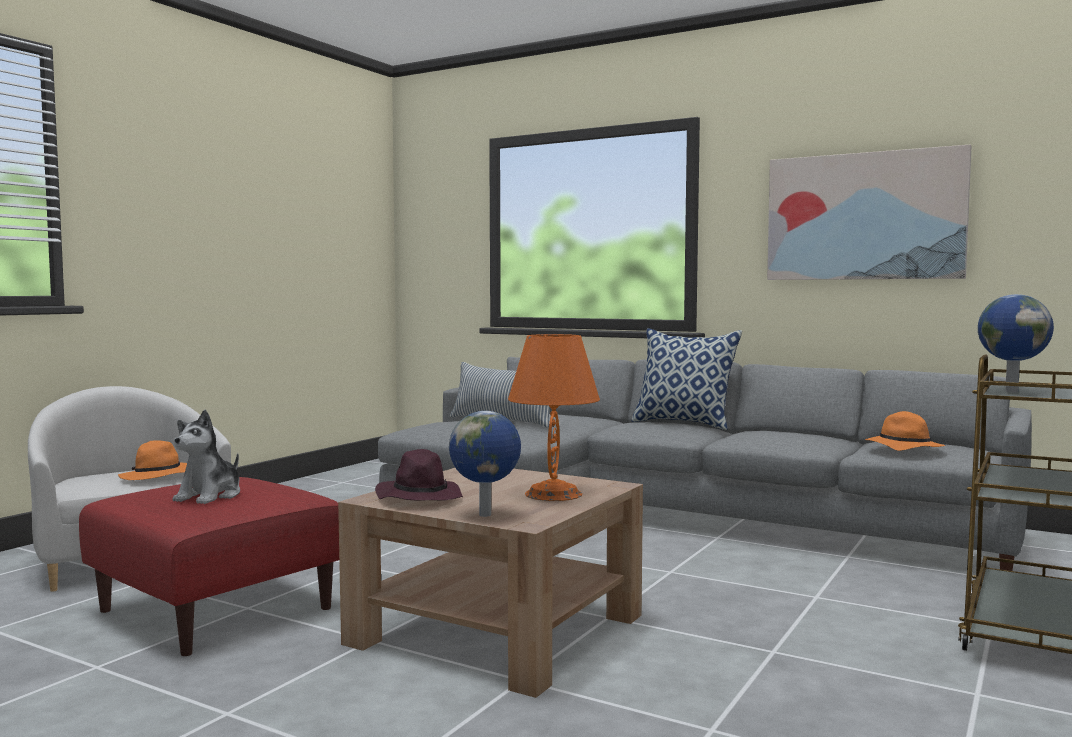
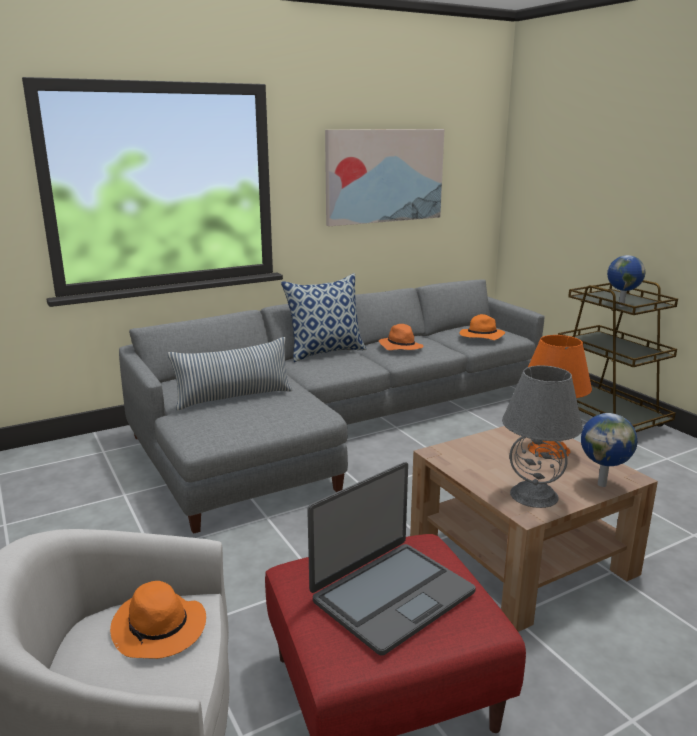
camera: 60 degrees left, 15 degrees up
plush toy [172,410,240,504] -> laptop [307,462,476,656]
purple hat [375,449,463,501] -> grey table lamp [502,366,583,508]
none -> orange hat [379,324,423,350]

